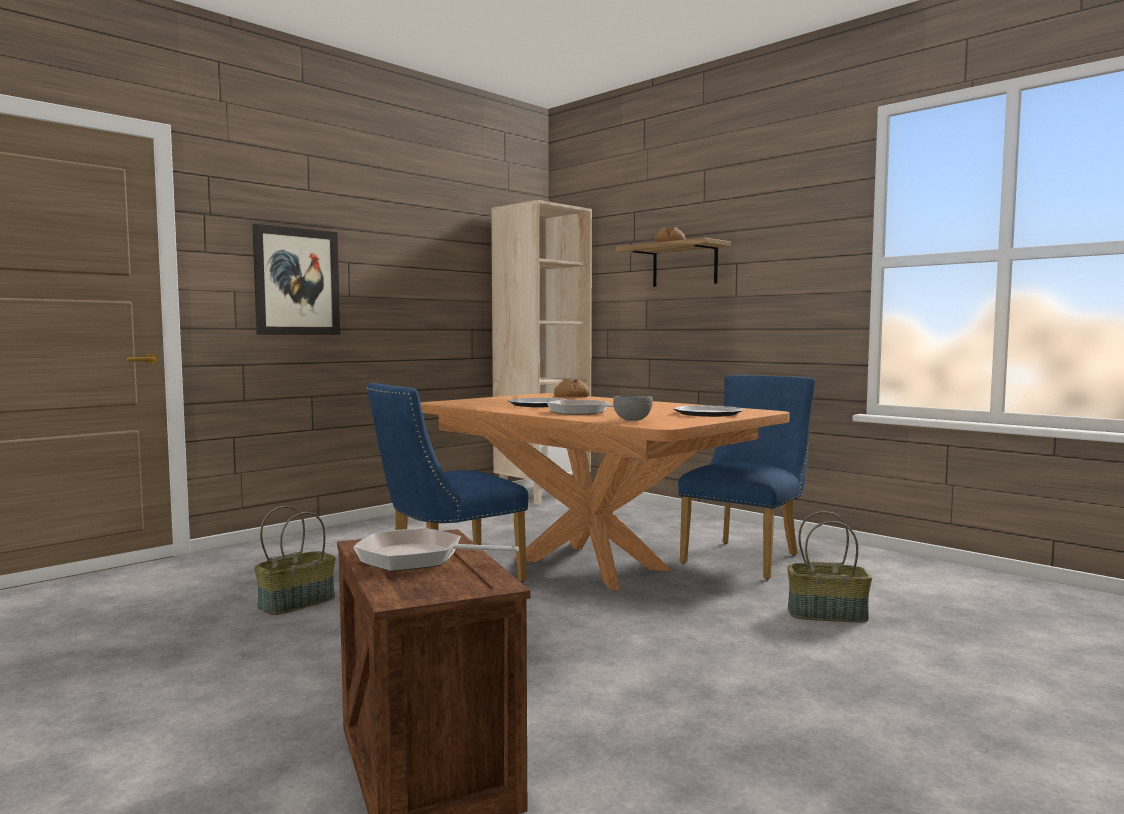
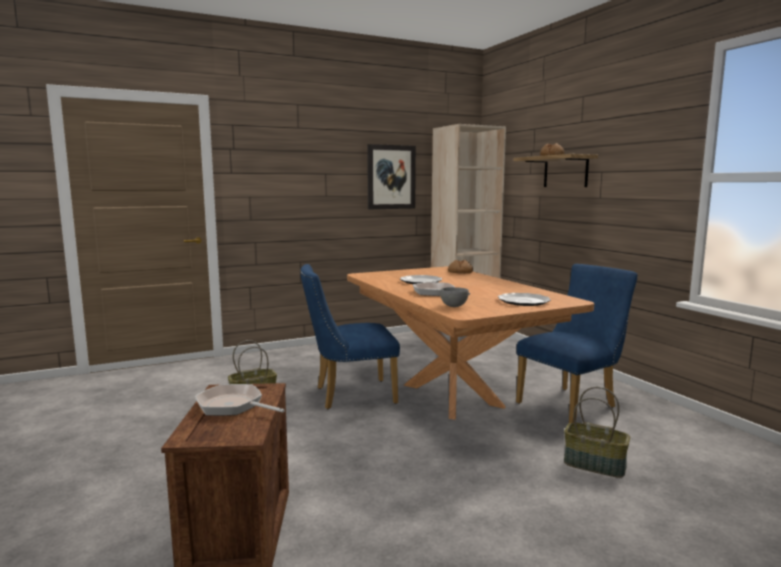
camera: 20 degrees right, 5 degrees up
picture [252,224,340,335] -> picture moved to [367,144,416,209]

